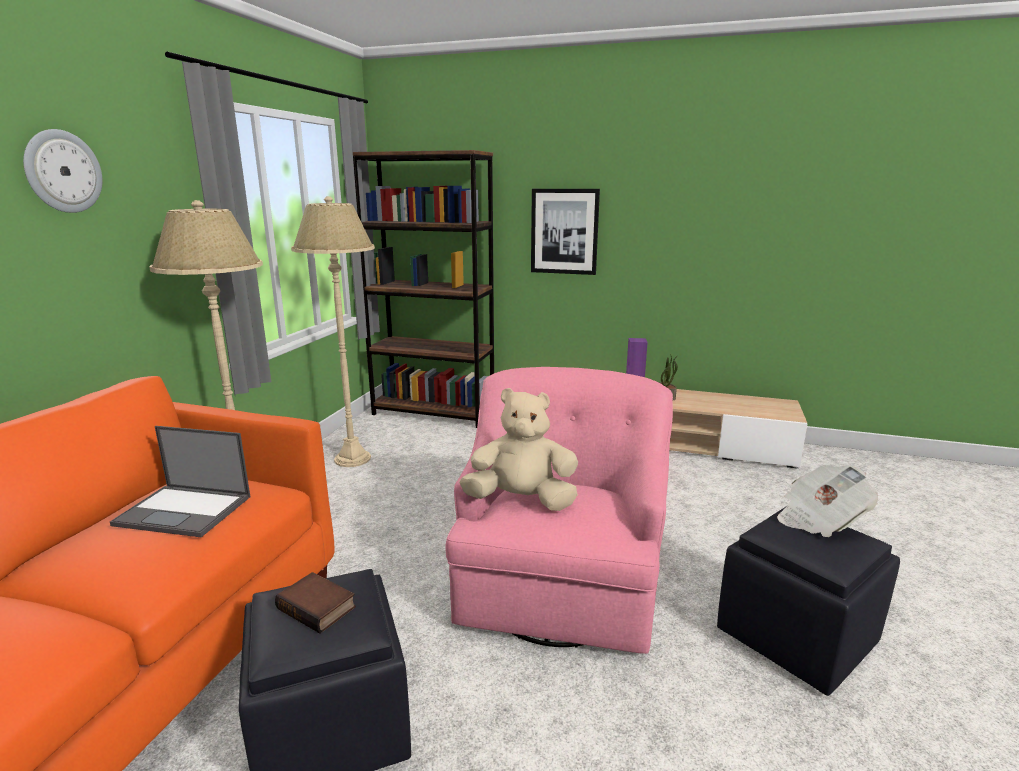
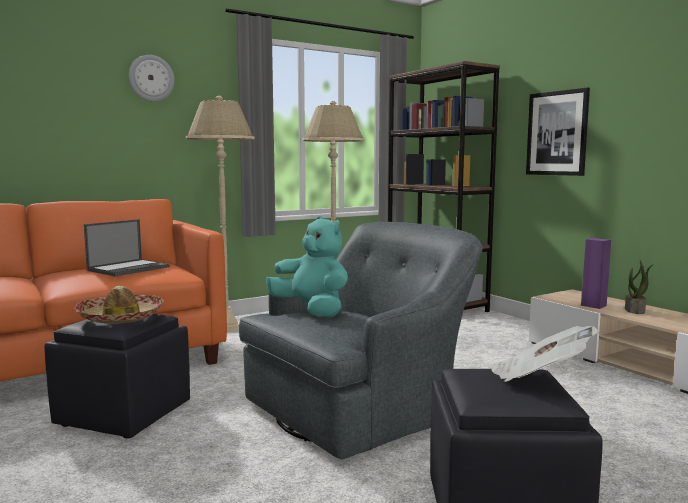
camera: 40 degrees right, 10 degrees down
laptop [110,426,250,537] -> laptop turned 105 degrees counterclockwise [84,219,170,277]
book [275,572,356,634] -> hat [75,286,164,324]
pink armchair [446,367,673,654] -> grey armchair [239,222,483,459]
beige plush toy [459,388,578,511] -> turquoise plush toy [266,216,348,317]

